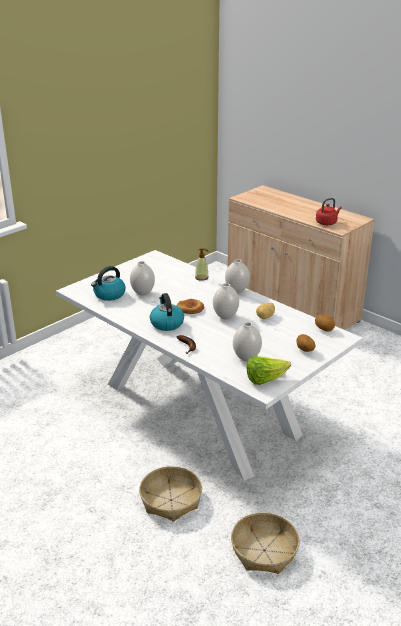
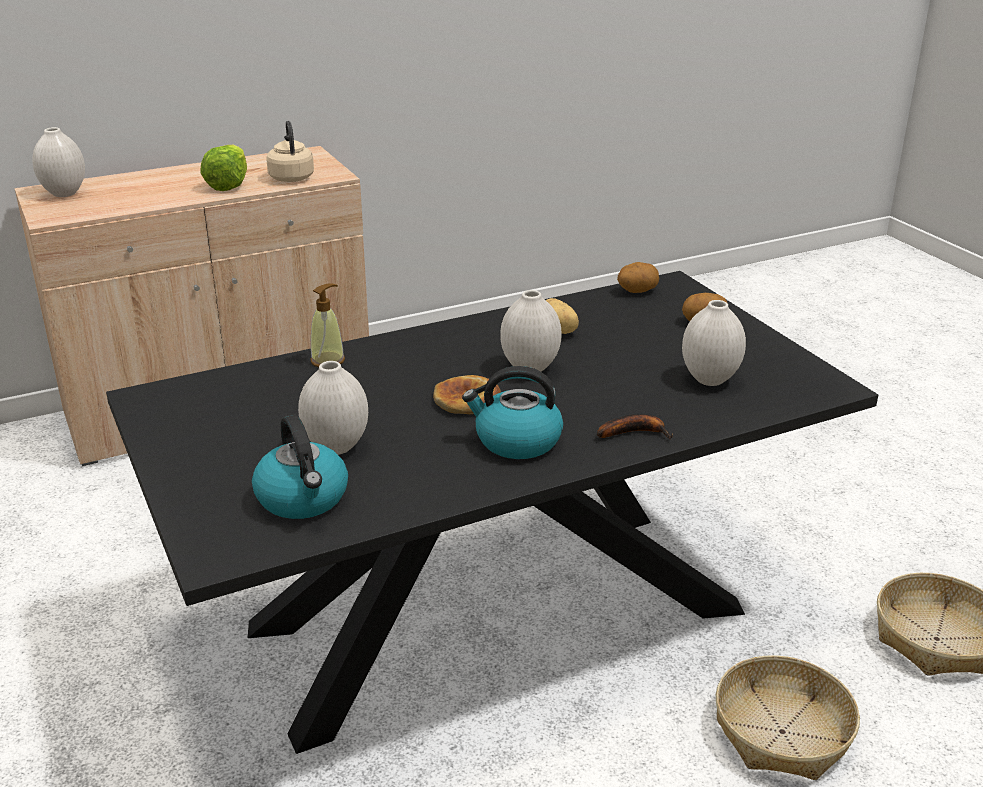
camera: 70 degrees left, 0 degrees up
white dining table [56,250,363,480] -> black dining table [106,271,878,754]
white vase [225,259,250,293] -> white vase moved to [32,127,85,197]
lettuce [247,356,291,385] -> lettuce moved to [200,144,247,191]
red kettle [316,198,342,225] -> beige kettle [266,121,314,182]

